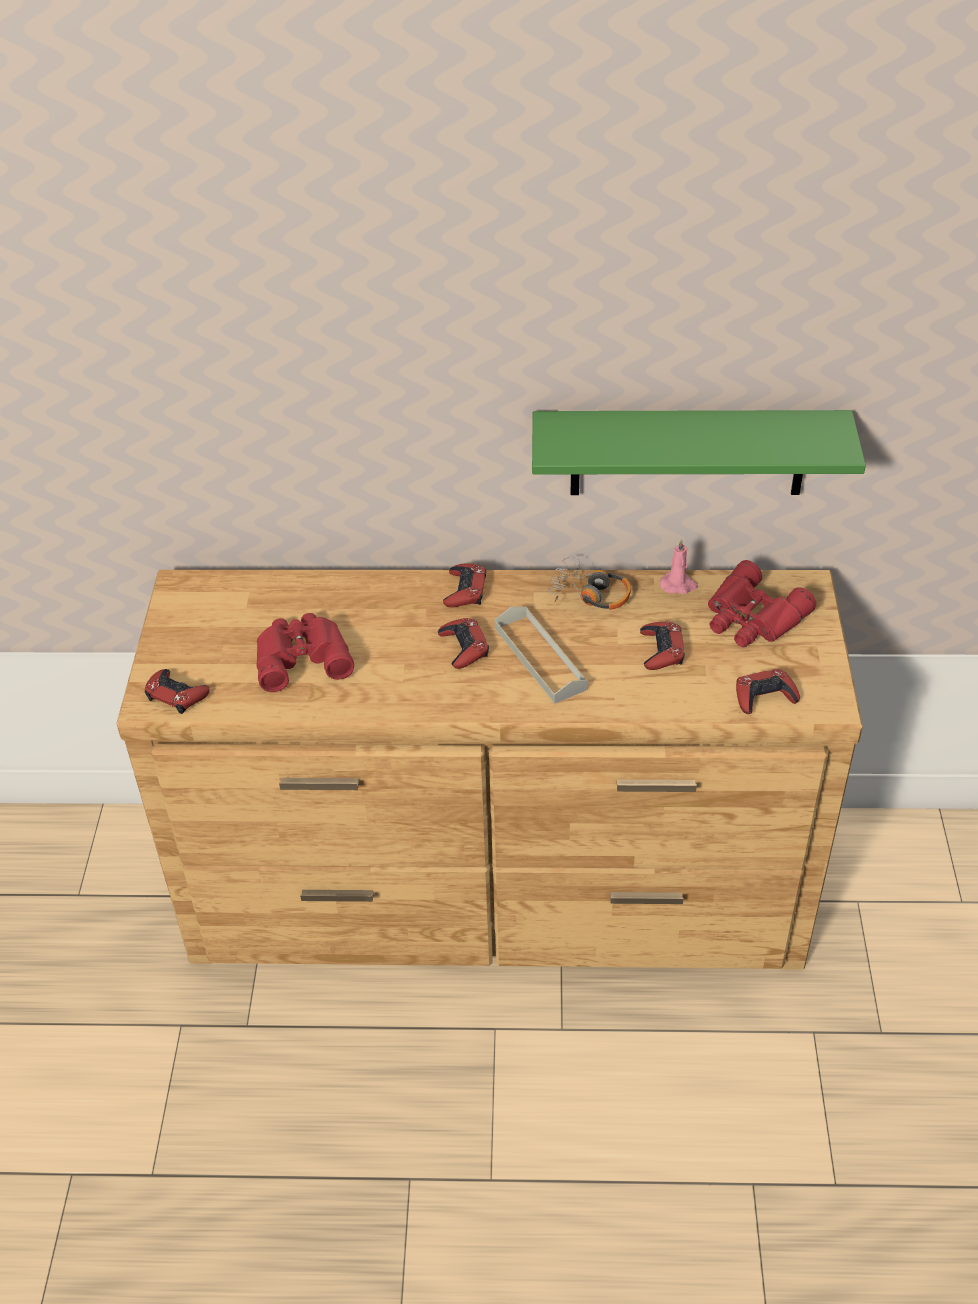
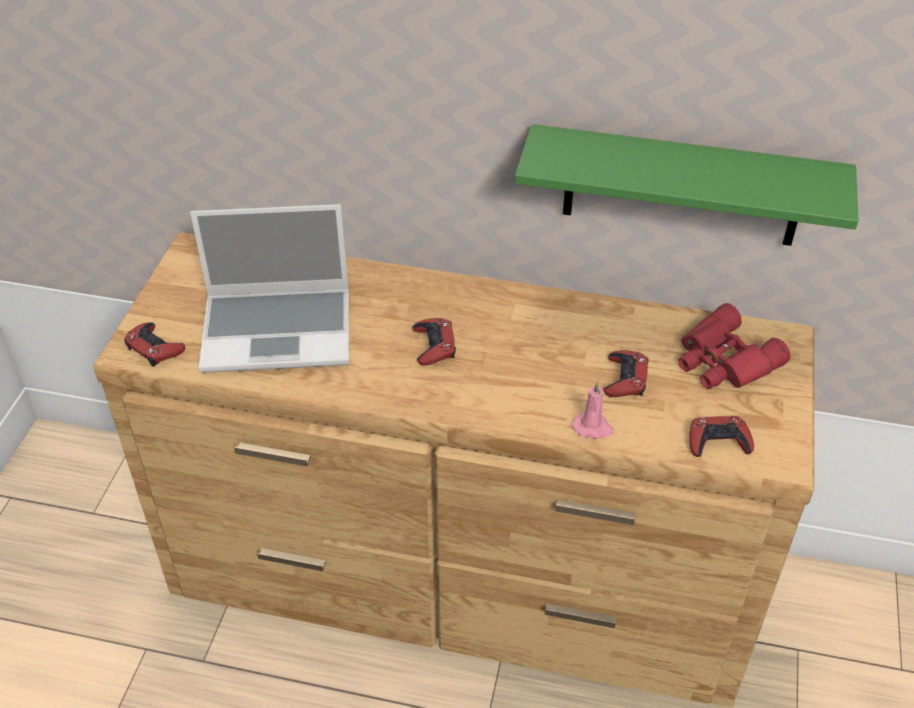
camera: 10 degrees right, 0 degrees up
red binoculars [256,613,354,692] -> laptop [190,204,349,373]
red game controller [443,564,486,607] -> none
grey tray [495,607,588,704] -> none
headphones [548,557,631,610] -> none
pink candle [660,539,698,594] -> pink candle moved to [573,381,614,439]

